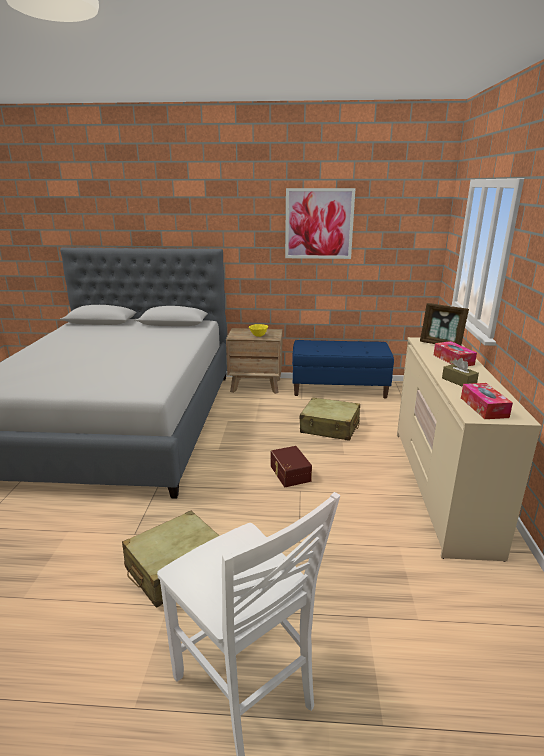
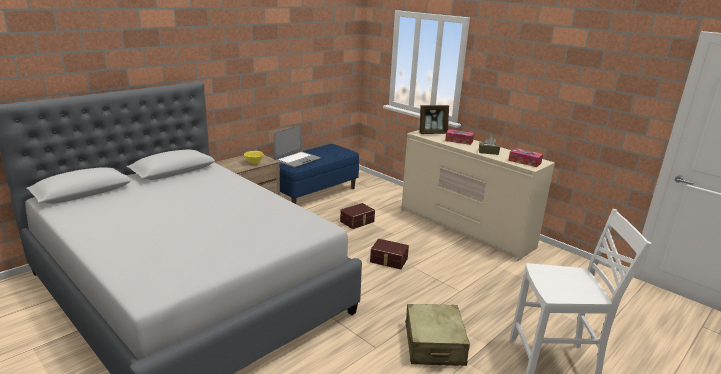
camera: 50 degrees left, 0 degrees up
picture [285,188,356,259] -> none
beige suitcase [300,397,360,441] -> brown storage box [340,203,375,229]
none -> laptop [274,125,321,167]

